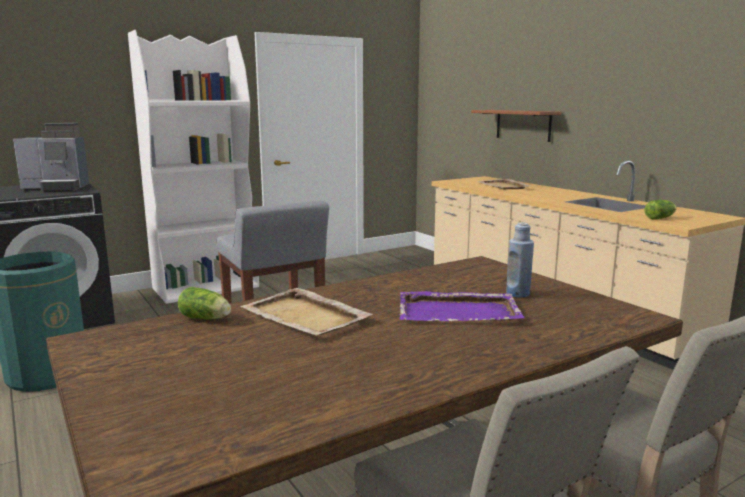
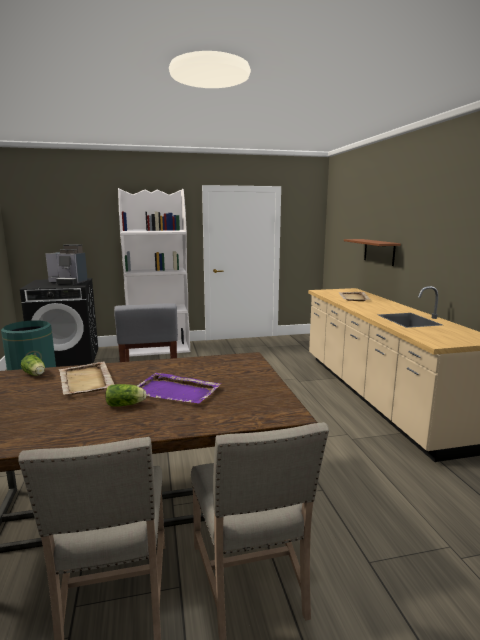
camera: 20 degrees right, 0 degrees up
blue bottle [506,223,534,298] -> none
lettuce [645,200,677,220] -> lettuce moved to [105,384,147,407]

